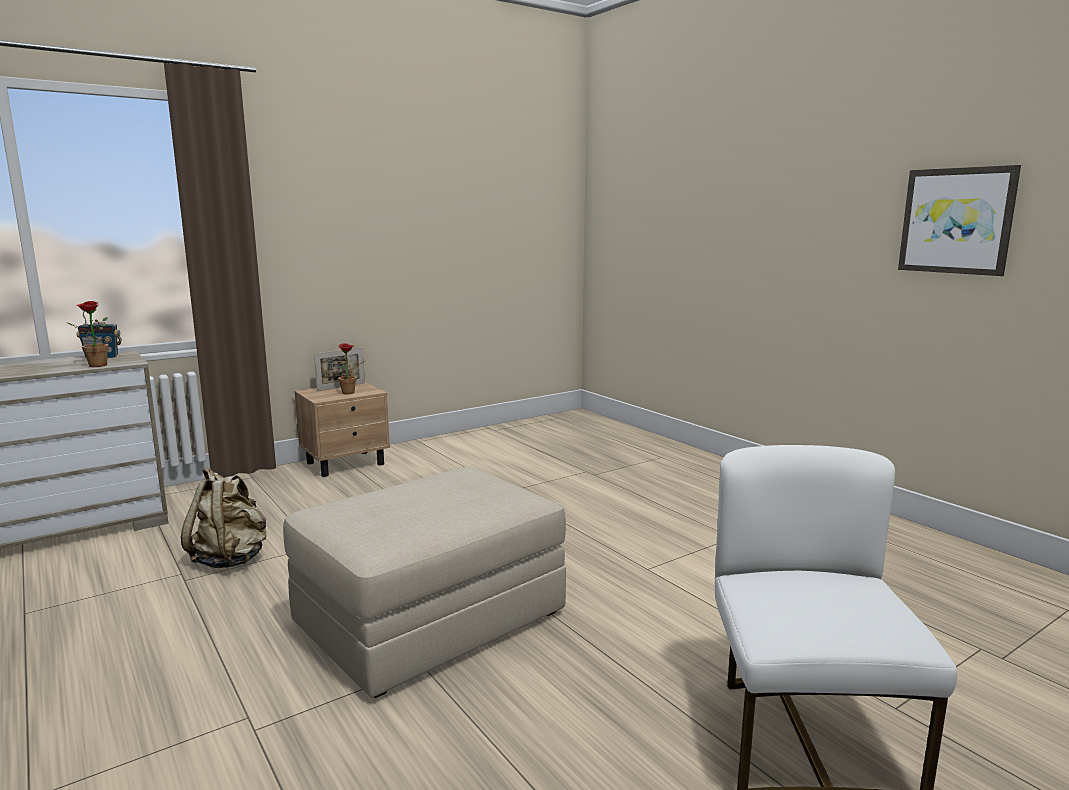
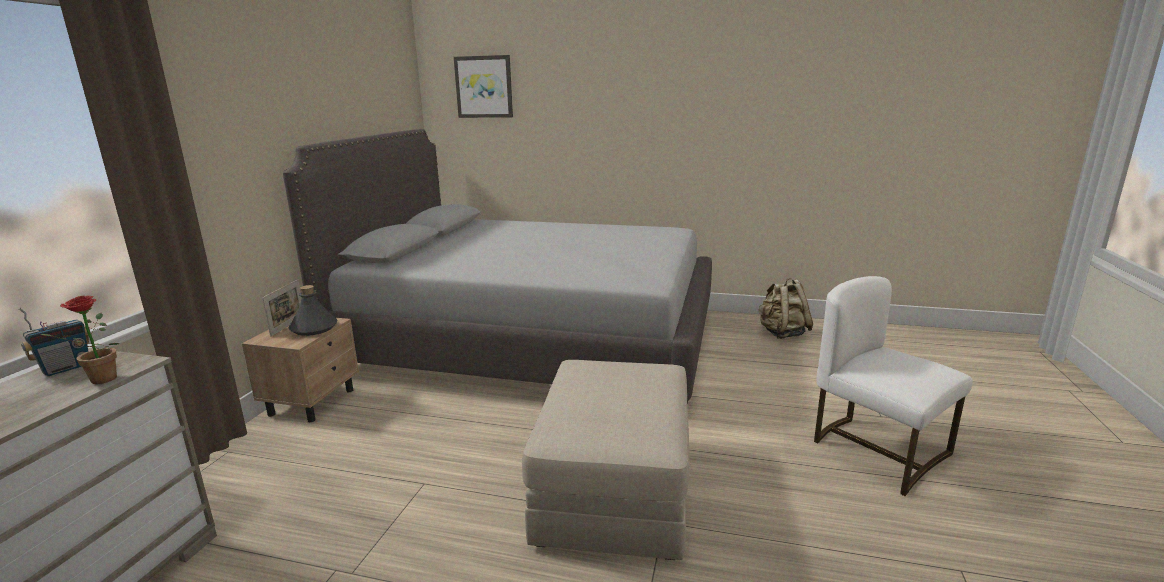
camera: 40 degrees left, 5 degrees up
beige backpack [181,468,267,568] -> beige backpack moved to [758,278,813,339]
potted plant [336,343,365,394] -> grey bottle [289,285,337,336]
picture [898,165,1021,276] -> picture moved to [454,55,513,118]
none -> grey bed [283,129,712,405]

